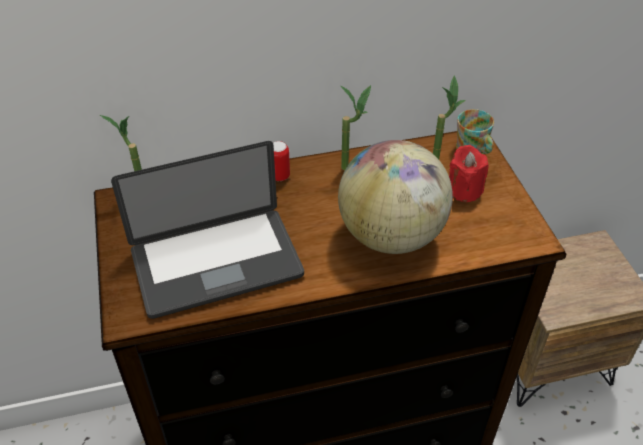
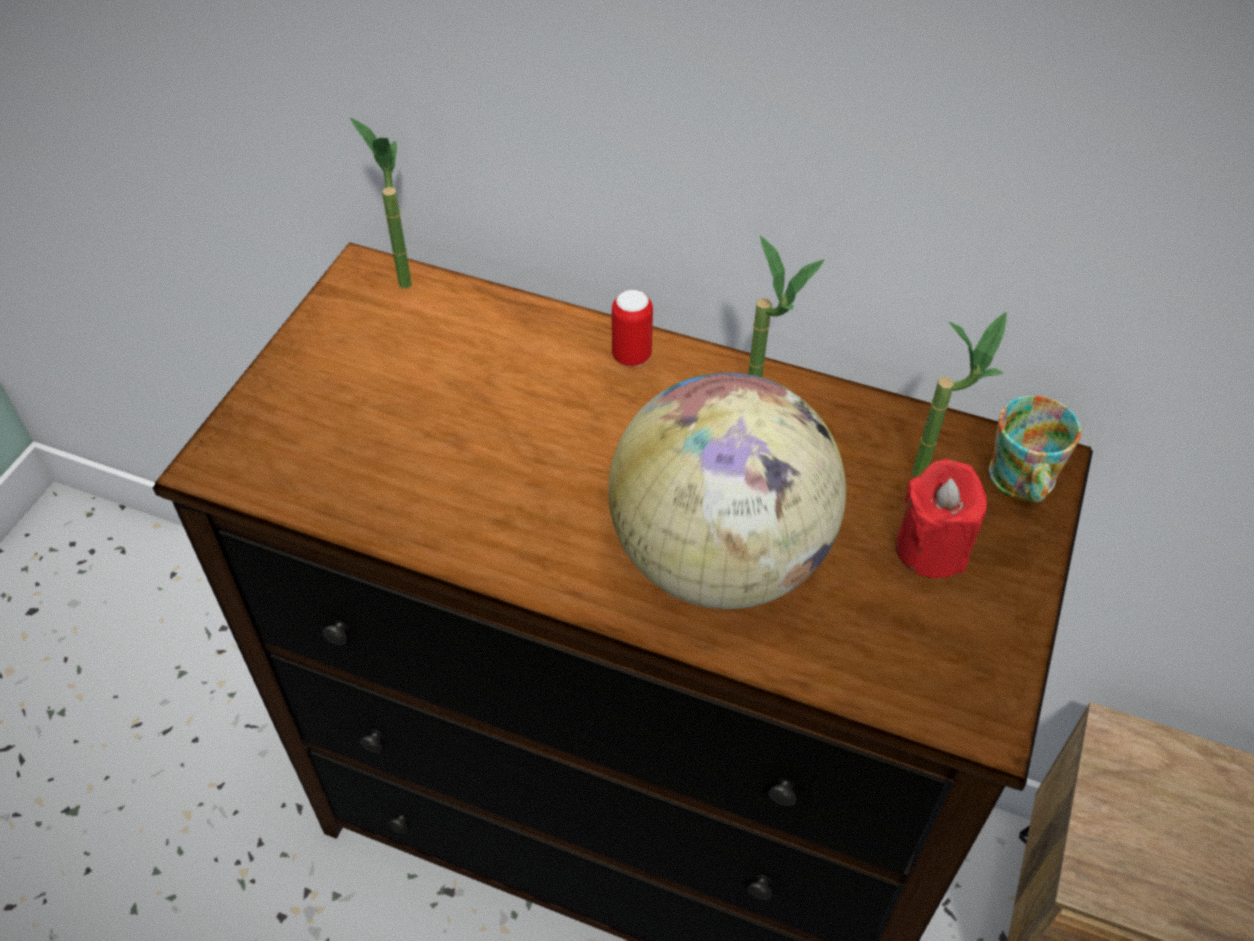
camera: 35 degrees right, 5 degrees up
laptop [111,141,304,319] -> none

